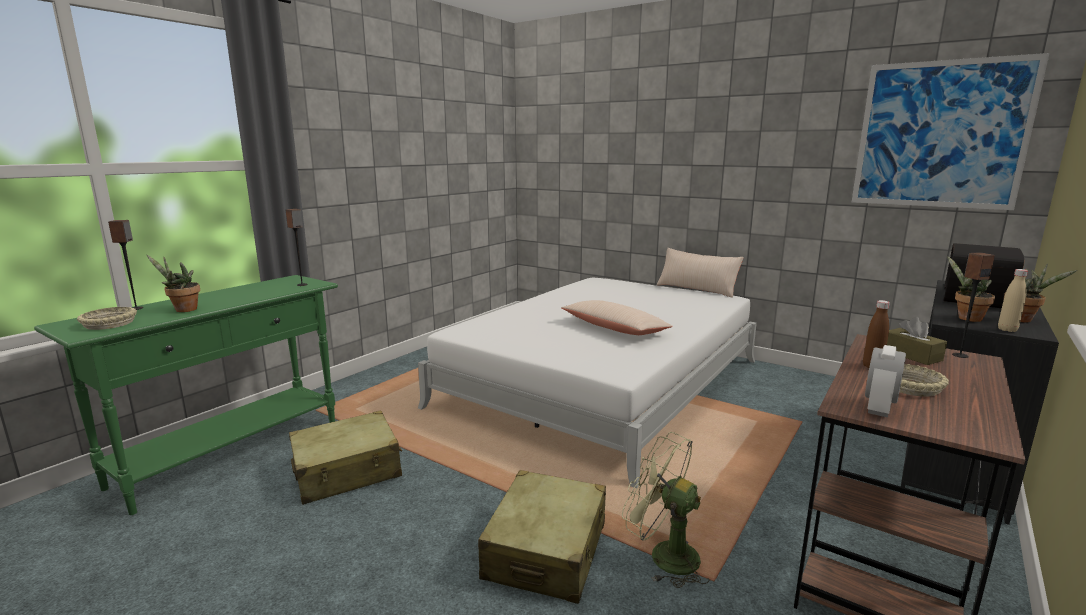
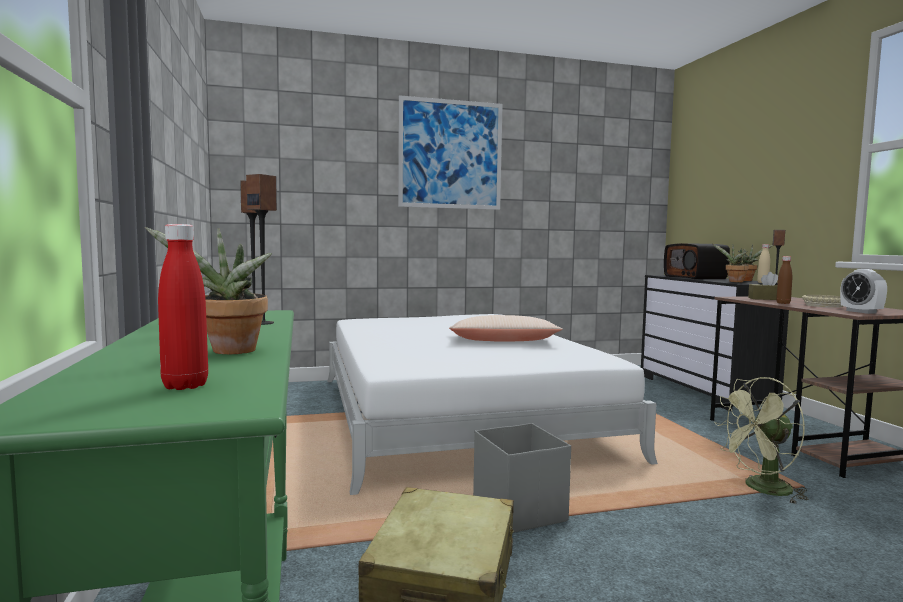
camera: 50 degrees left, 10 degrees down
beige bowl [77,307,137,330] -> red bottle [158,224,208,390]
speaker [108,220,143,310] -> speaker moved to [246,174,277,325]
beige suitcase [478,470,606,604] -> none
beige pillow [657,248,744,298] -> none
picture [852,53,1050,210] -> picture moved to [398,95,503,210]
none -> grey storage box [473,423,571,533]

